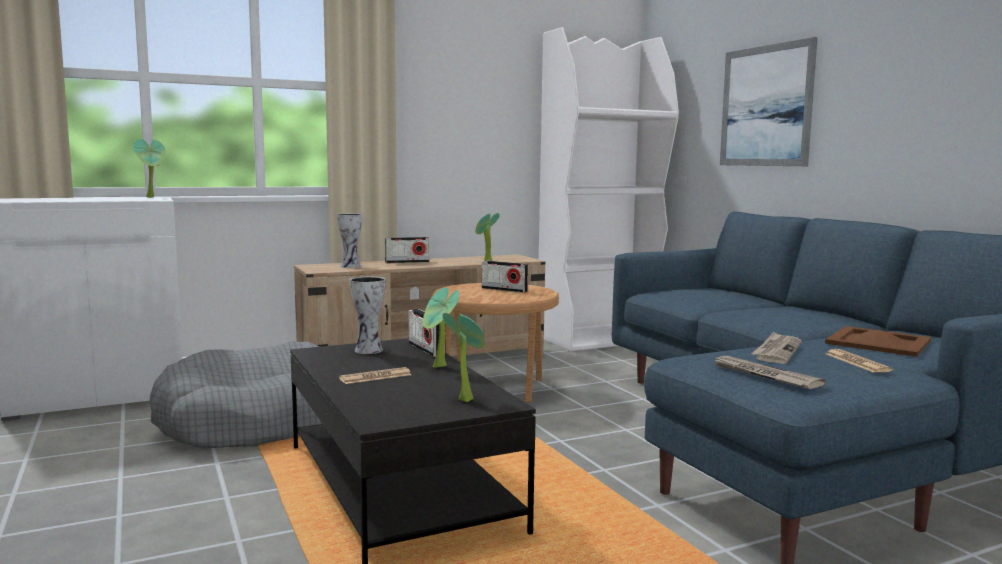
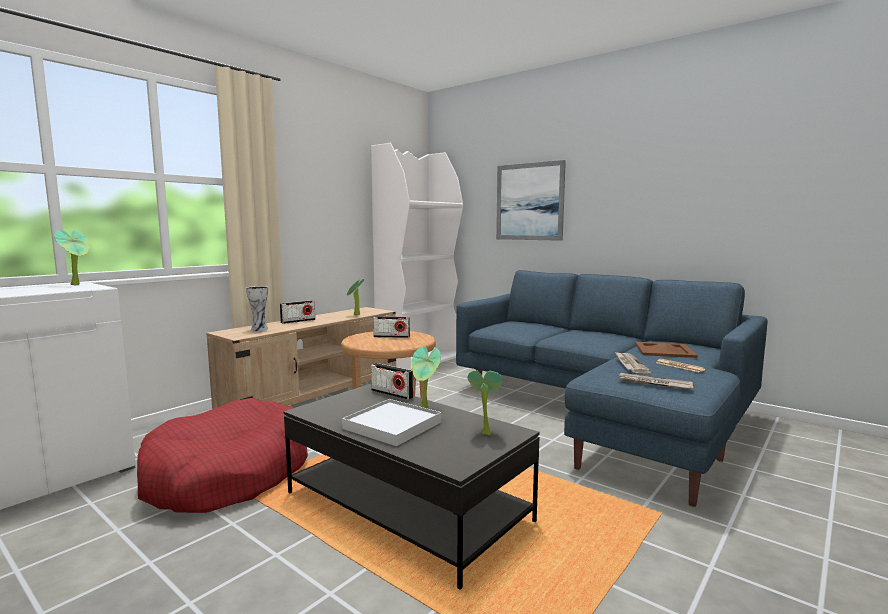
camera: 25 degrees left, 0 degrees up
grey dog bed [150,341,322,449] -> red dog bed [137,398,308,513]
newspaper [339,367,411,384] -> white tray [342,399,441,446]
vase [349,276,386,354] -> none

